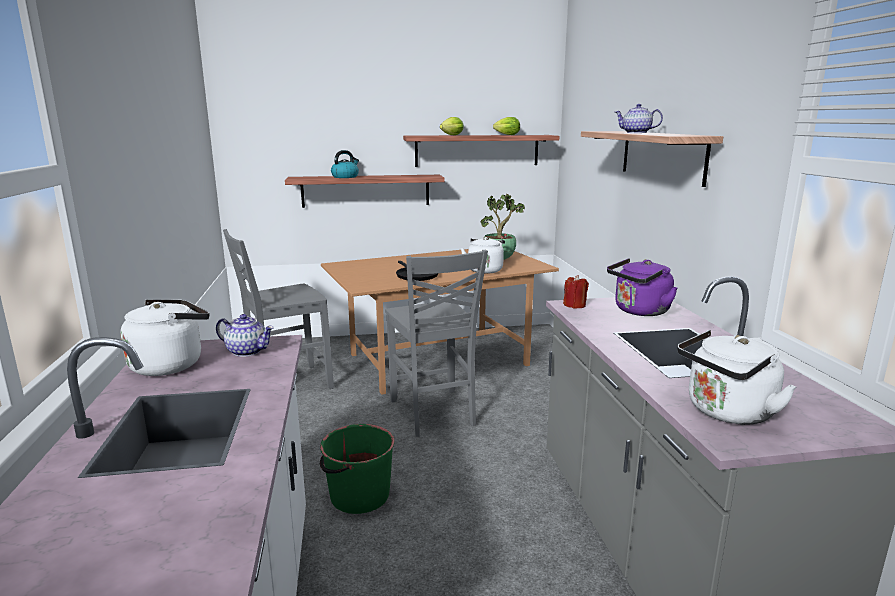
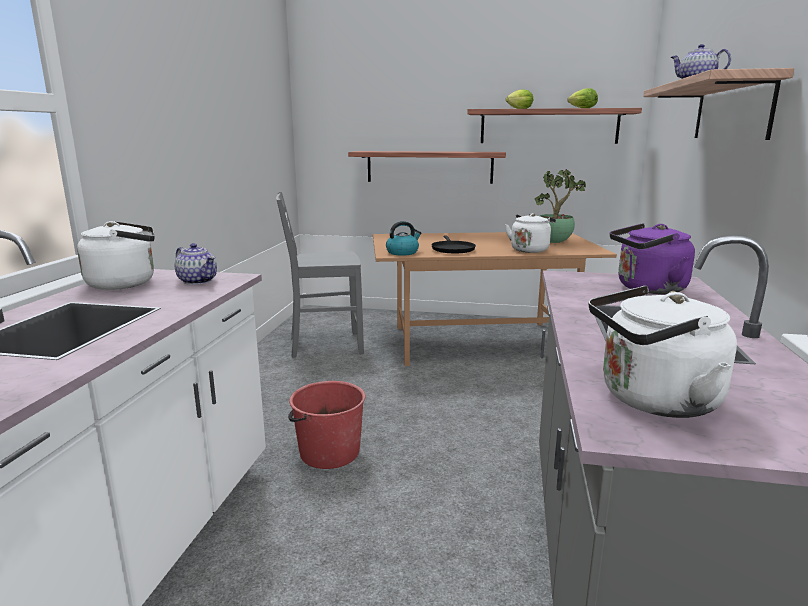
camera: 20 degrees right, 0 degrees up
green bucket [320,424,395,514] -> red bucket [288,381,365,469]
kettle [331,150,359,178] -> kettle moved to [386,221,421,256]
grey chair [385,250,488,437] -> none
red candle [563,275,589,308] -> none

